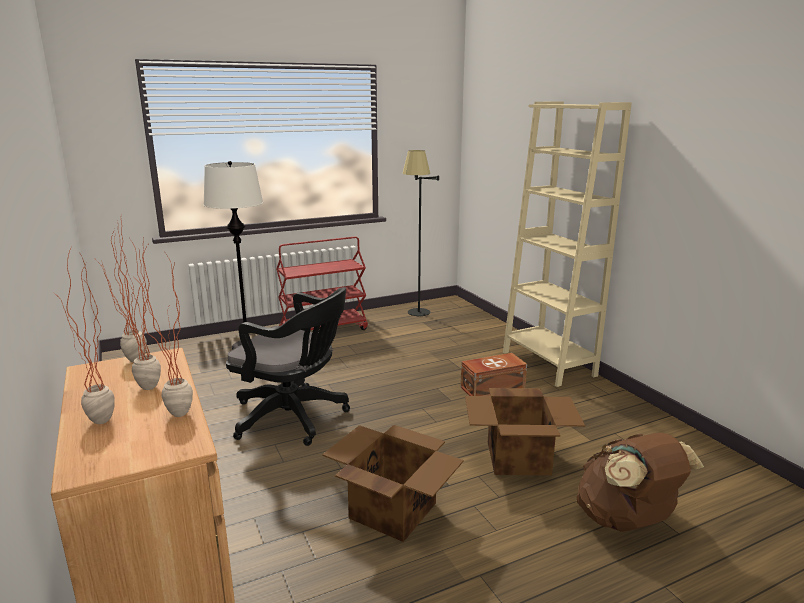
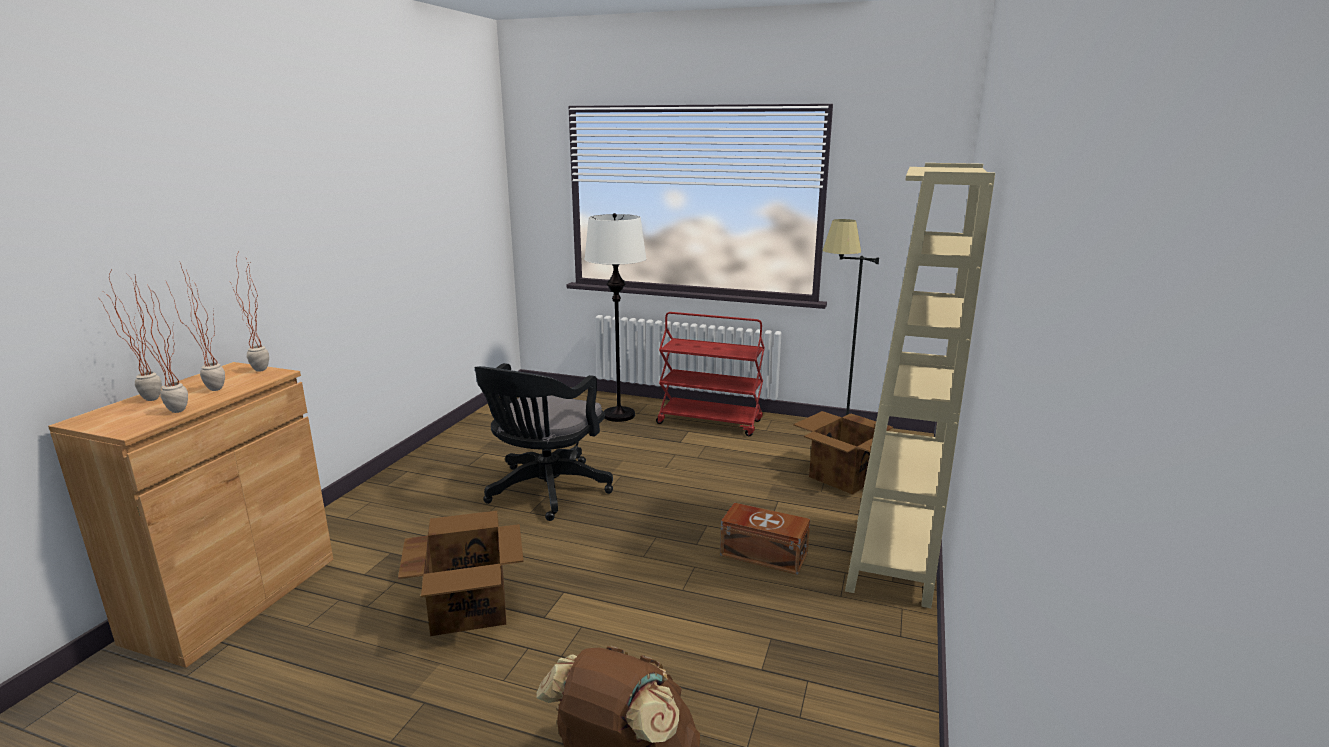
camera: 45 degrees right, 0 degrees up
black office chair [226,287,350,446] -> black office chair turned 45 degrees clockwise [475,363,613,521]
cardboard box [465,388,585,476] -> cardboard box moved to [793,411,893,495]

